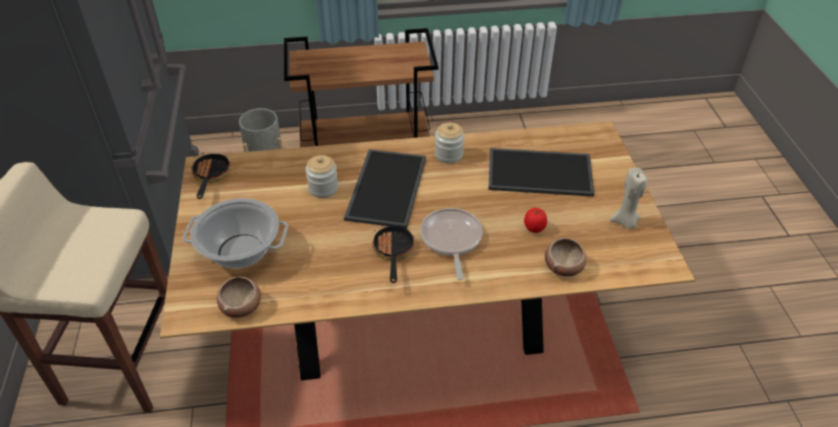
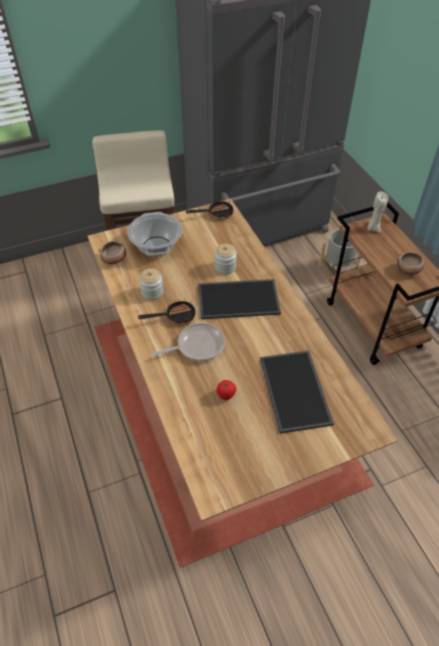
camera: 75 degrees right, 5 degrees up
jar [435,122,464,164] -> jar moved to [139,268,163,300]
bowl [545,238,586,277] -> bowl moved to [397,252,424,275]
beige candle [610,168,647,229] -> beige candle moved to [367,192,388,232]

